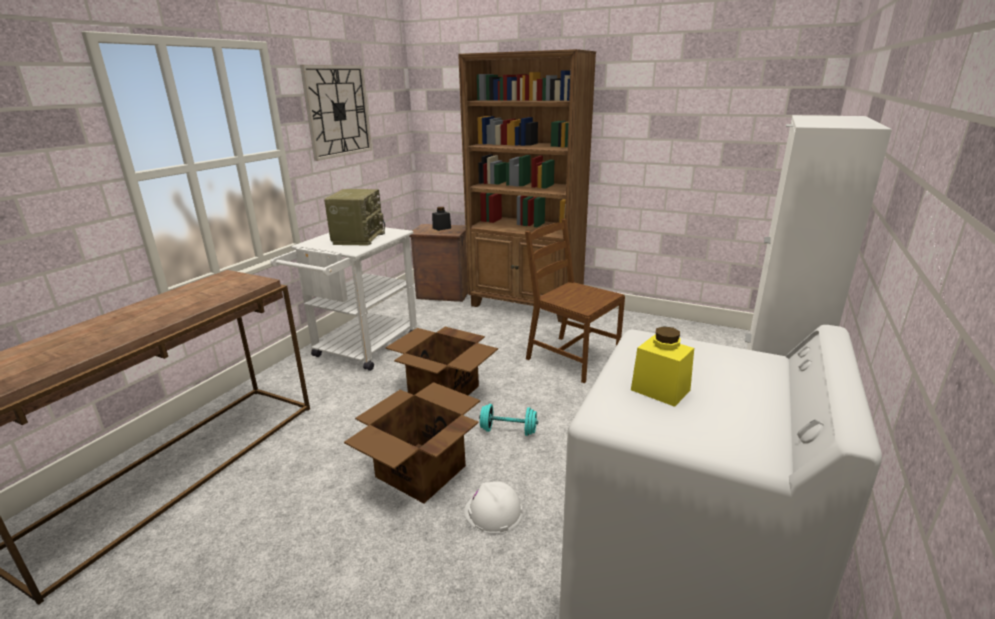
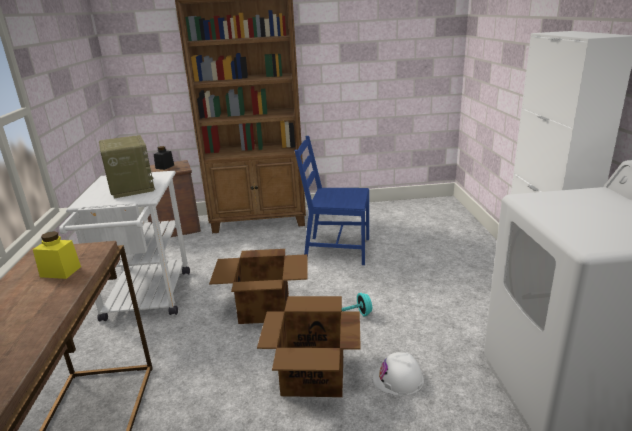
camera: 30 degrees left, 0 degrees up
wall clock [300,65,372,161] -> none
brown chair [525,219,625,383] -> blue chair [295,136,369,265]
yellow jar [631,326,694,407] -> yellow jar moved to [33,231,81,279]

